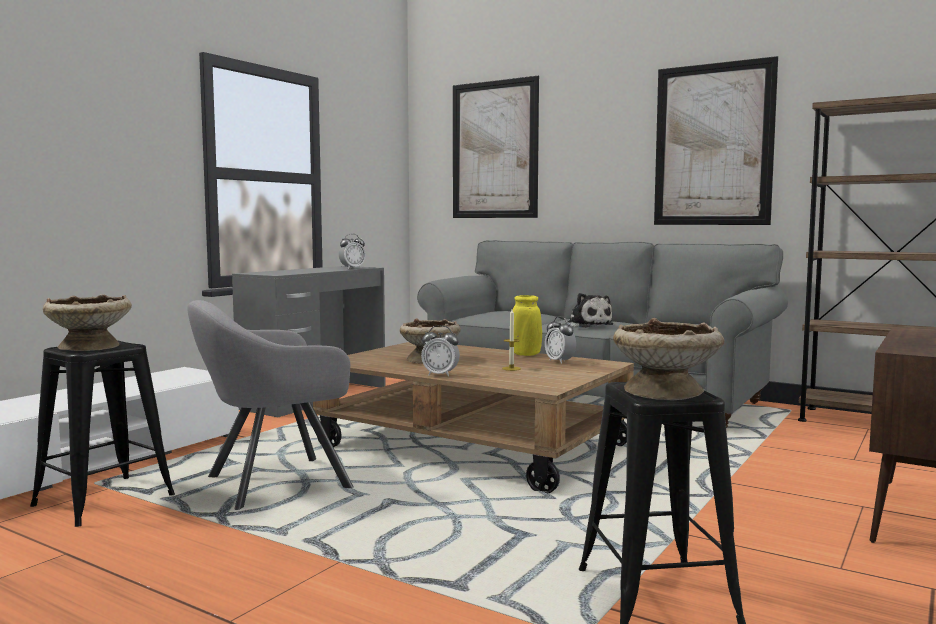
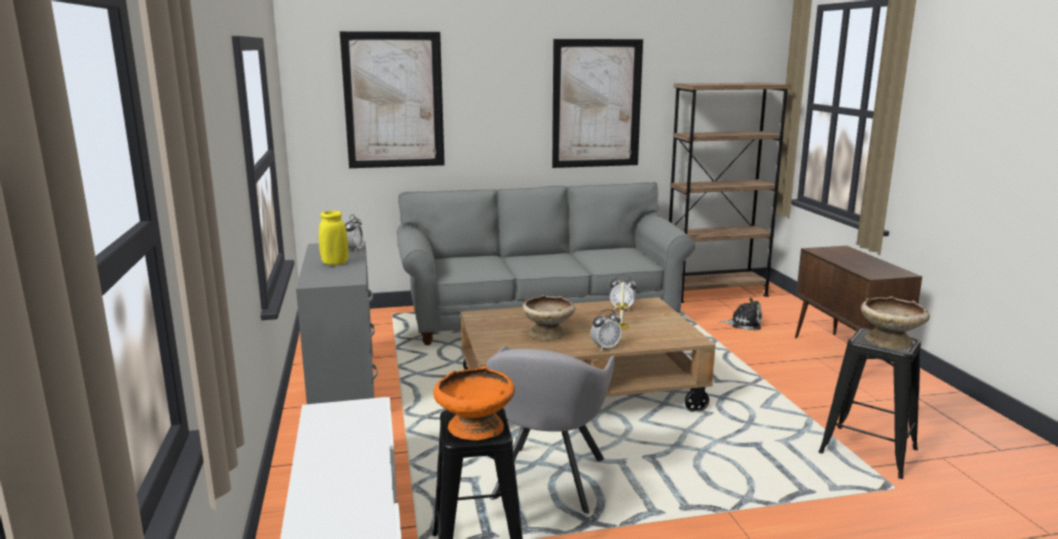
camera: 45 degrees left, 10 degrees up
beige bowl [43,294,132,351] -> orange bowl [433,366,515,440]
yellow vase [513,295,542,356] -> yellow vase moved to [319,211,349,265]
plush toy [565,293,614,328] -> plush toy moved to [719,298,762,330]

